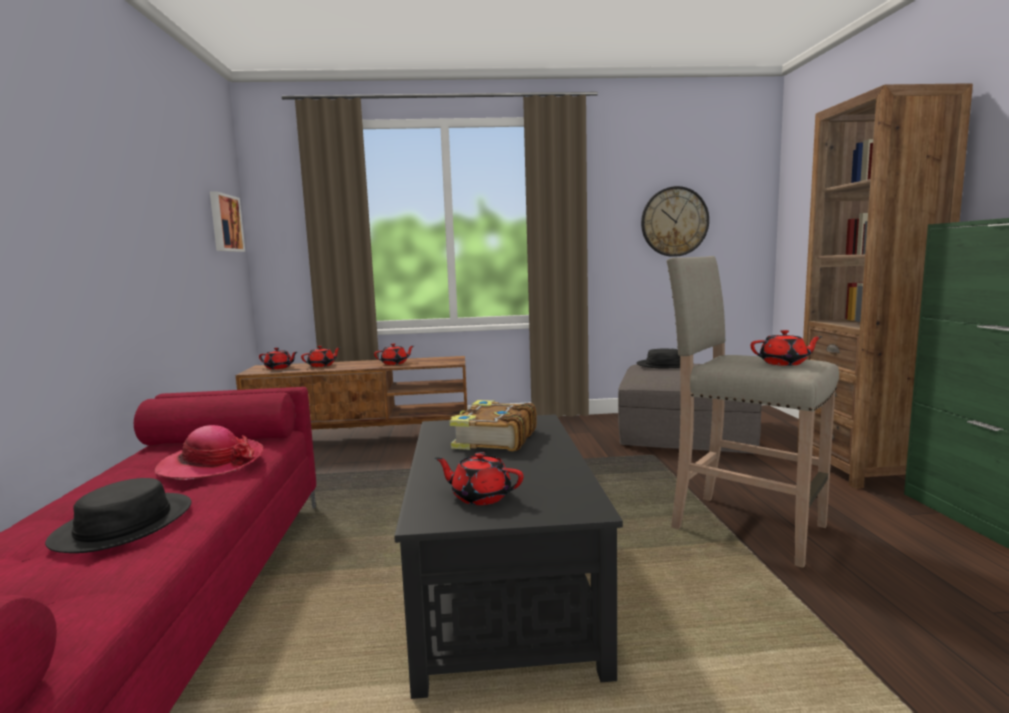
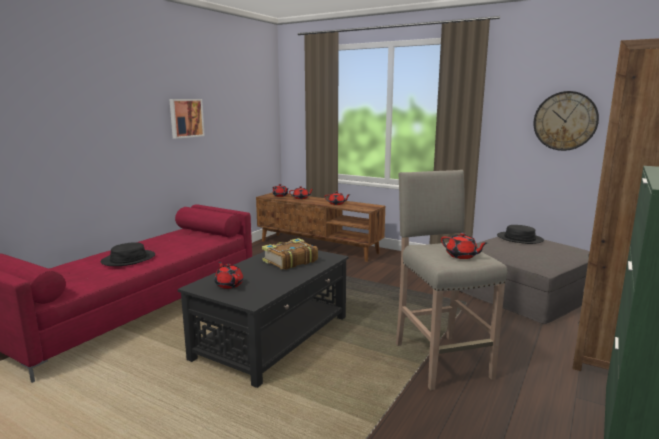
camera: 35 degrees right, 5 degrees up
hat [154,425,264,480] -> none
picture [210,191,245,252] -> picture moved to [169,99,205,139]

